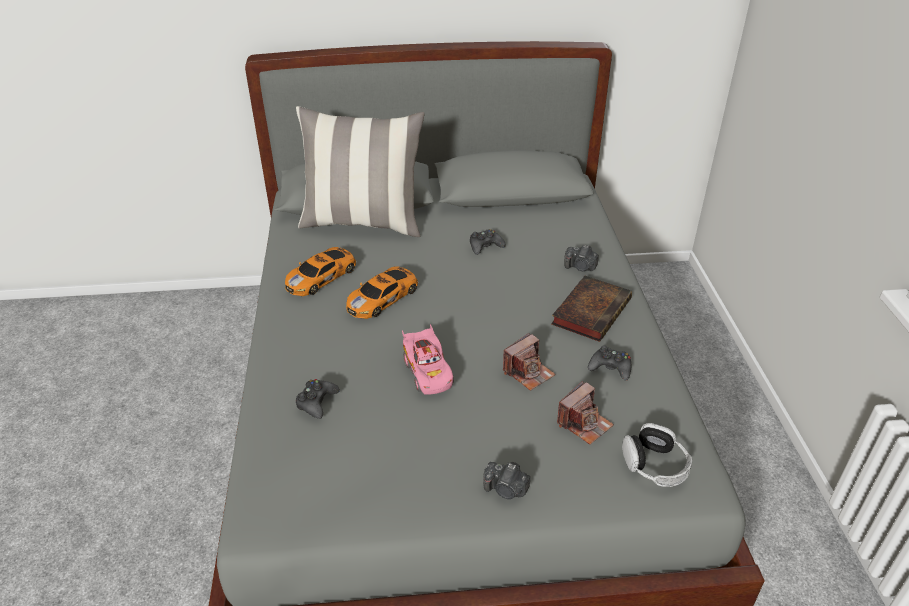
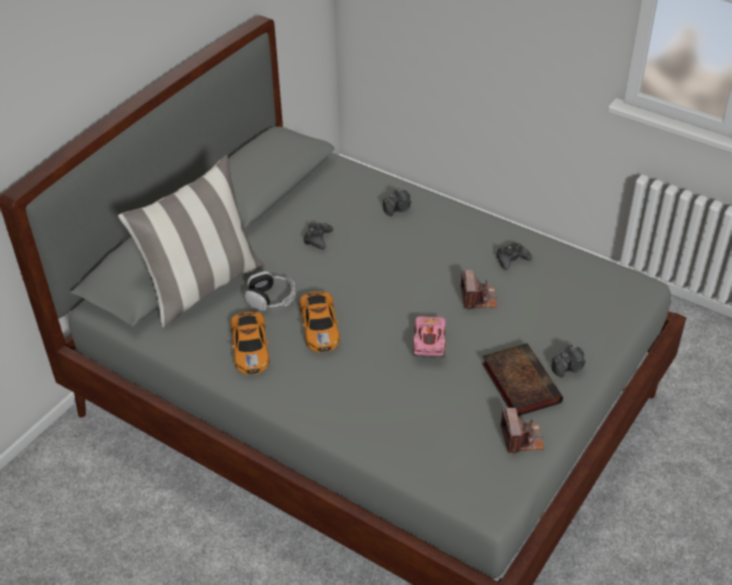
camera: 50 degrees left, 5 degrees up
black game controller [296,379,340,419] -> none
pink toy car [402,324,454,395] -> pink toy car turned 105 degrees counterclockwise [413,316,446,358]
book [551,276,632,342] -> book moved to [482,343,563,416]
camera [557,381,614,445] -> camera moved to [500,408,545,454]
headphones [622,423,692,487] -> headphones moved to [244,271,296,311]

